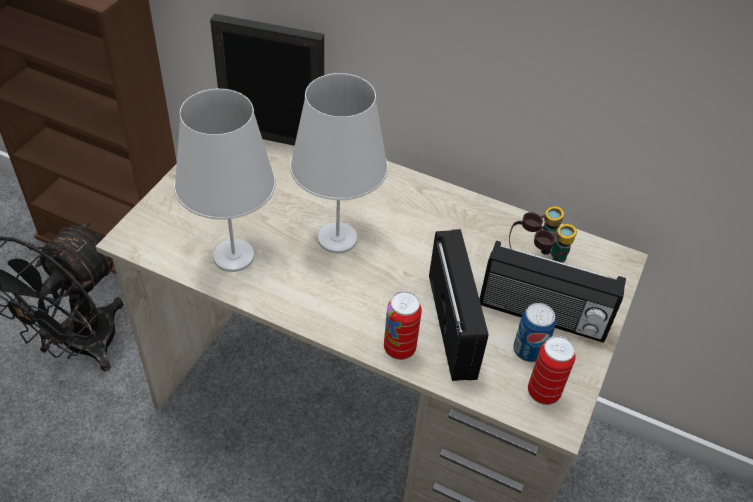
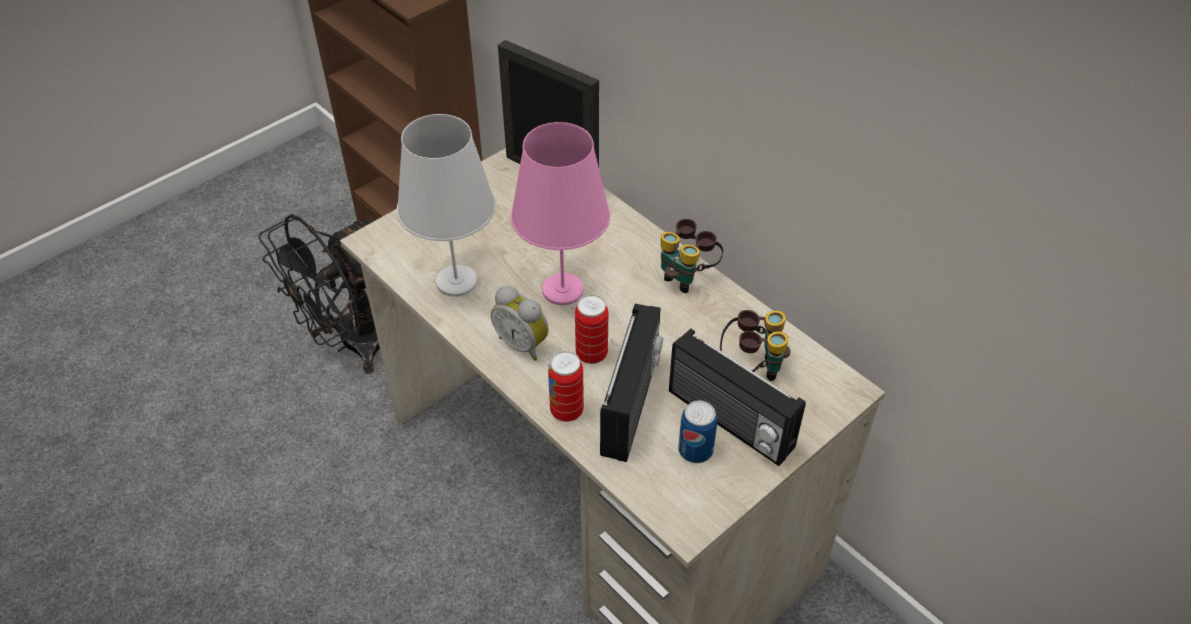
camera: 25 degrees right, 0 degrees up
white table lamp [290,73,388,254] -> pink table lamp [511,122,610,305]
can [528,336,576,405] -> can moved to [575,295,608,364]
none -> alarm clock [491,286,549,361]
none -> binoculars [661,219,723,293]

